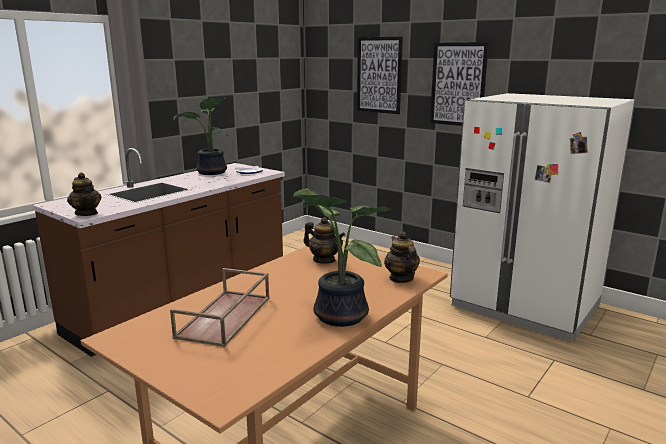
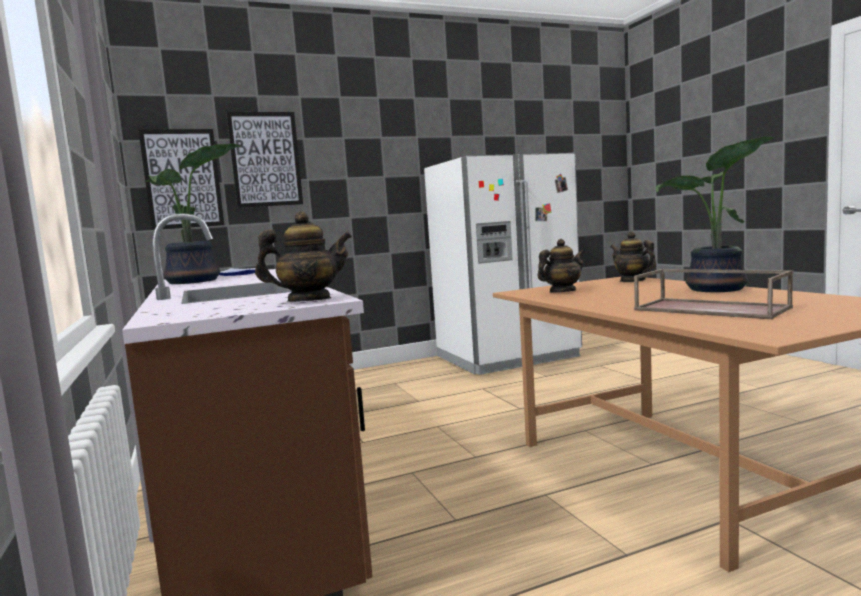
camera: 60 degrees left, 10 degrees down
teapot [384,232,420,283] -> teapot turned 45 degrees clockwise [610,232,656,282]
picture [430,42,489,126] -> picture moved to [138,129,224,230]

